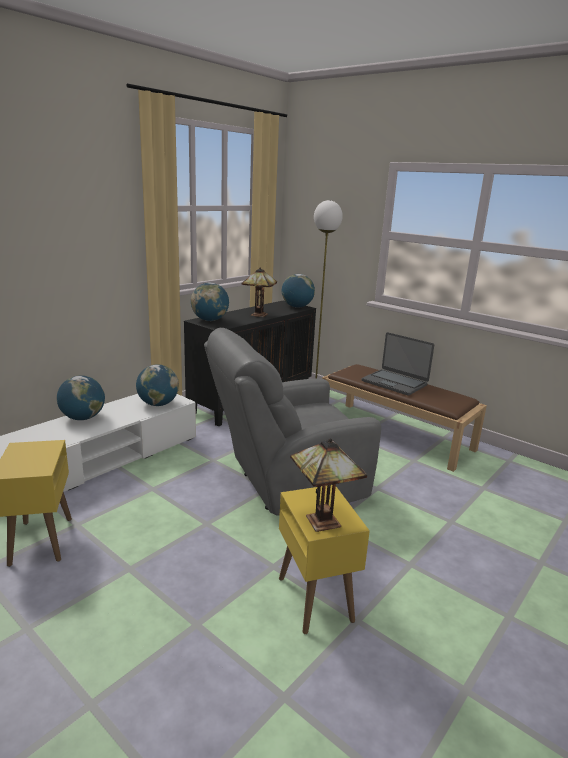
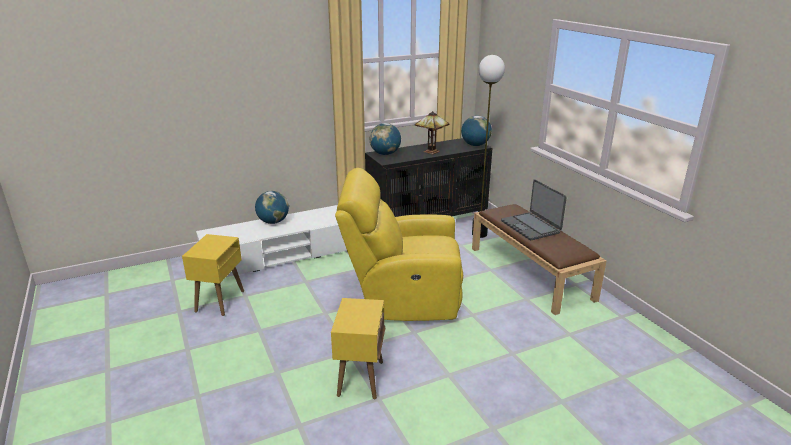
camera: 25 degrees right, 5 degrees up
globe [136,364,179,406] -> none
grey armchair [204,328,381,516] -> yellow armchair [335,168,463,321]
table lamp [290,438,367,532] -> none

